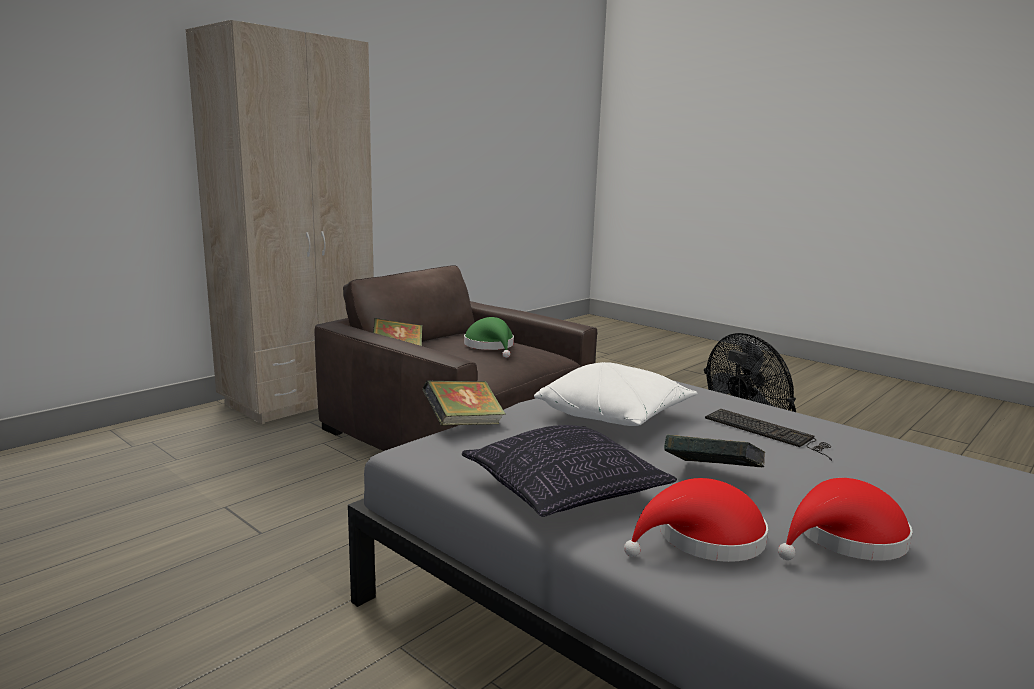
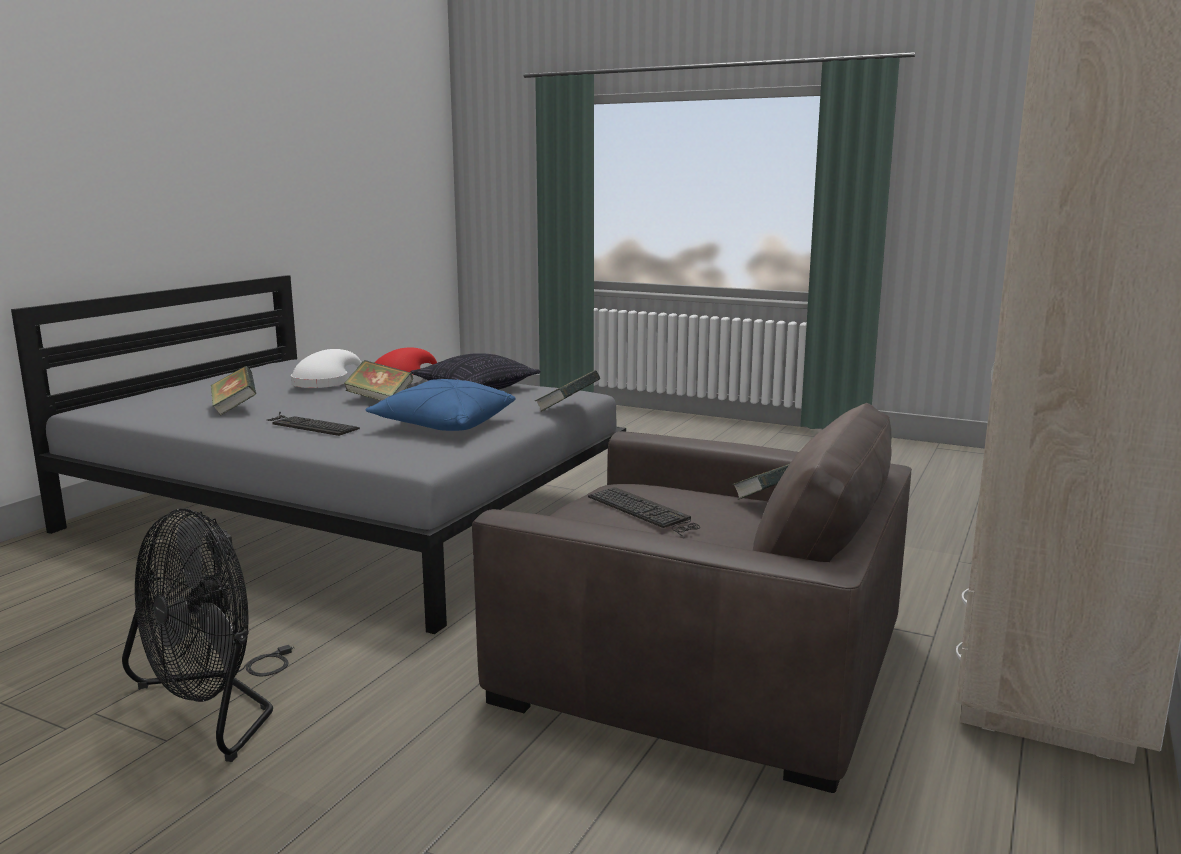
camera: 165 degrees right, 0 degrees up
green hat [464,317,514,358] -> keyboard [588,487,700,538]
white pillow [534,362,698,426] -> blue pillow [366,379,516,431]
red hat [778,478,913,560] -> white hat [291,349,362,388]
none -> book [211,366,256,416]

